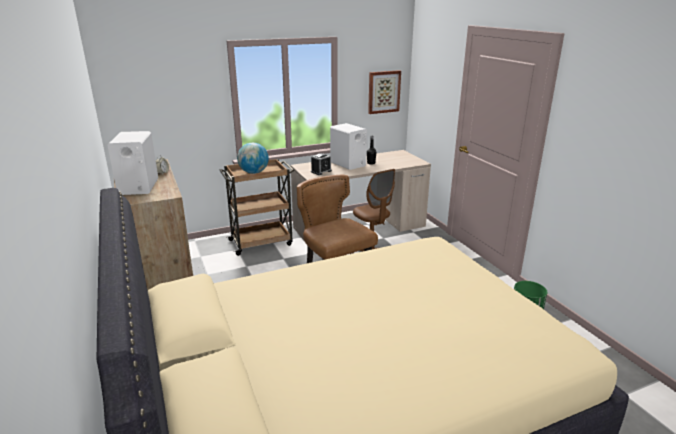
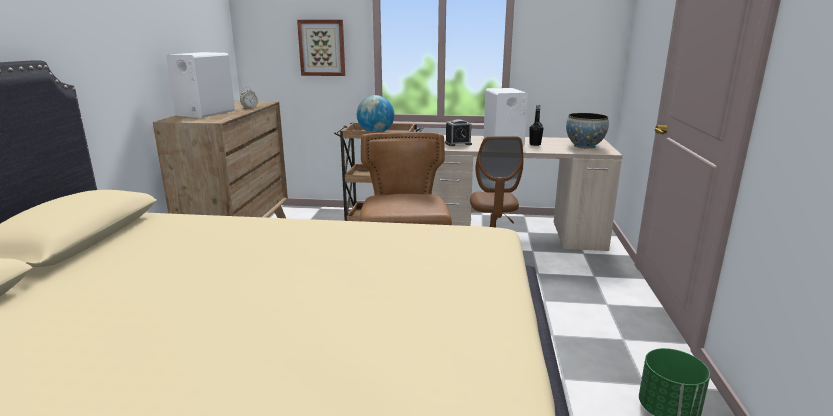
camera: 30 degrees right, 5 degrees down
picture [368,70,401,114] -> picture moved to [297,20,345,76]
none -> bowl [566,113,609,149]

